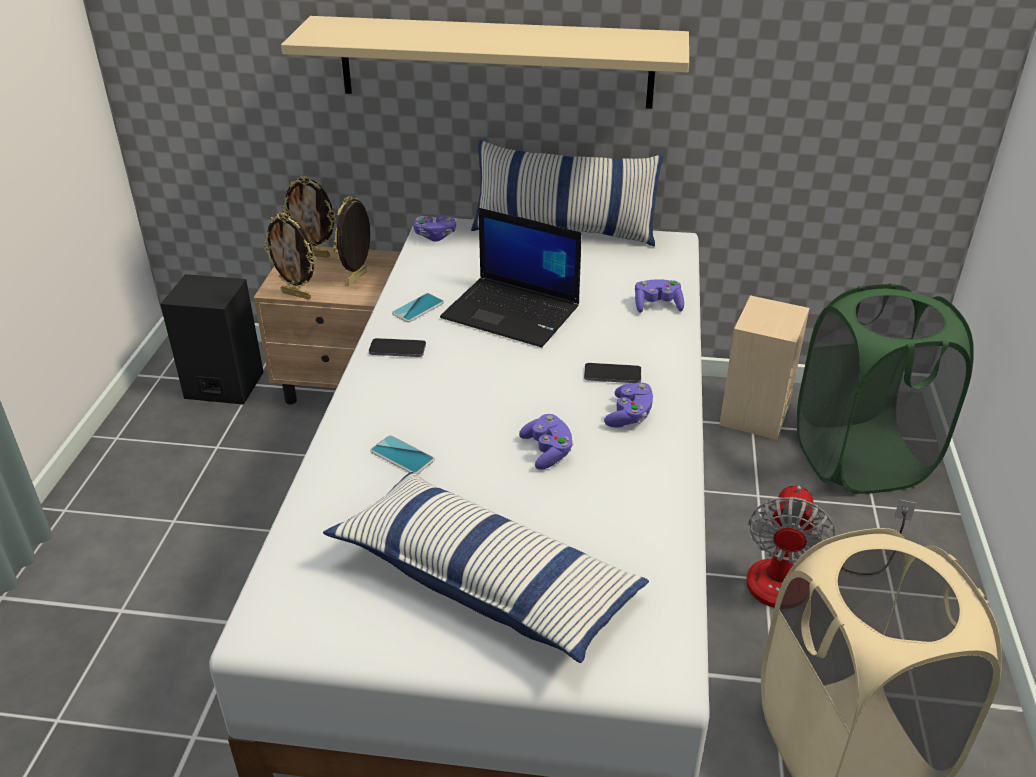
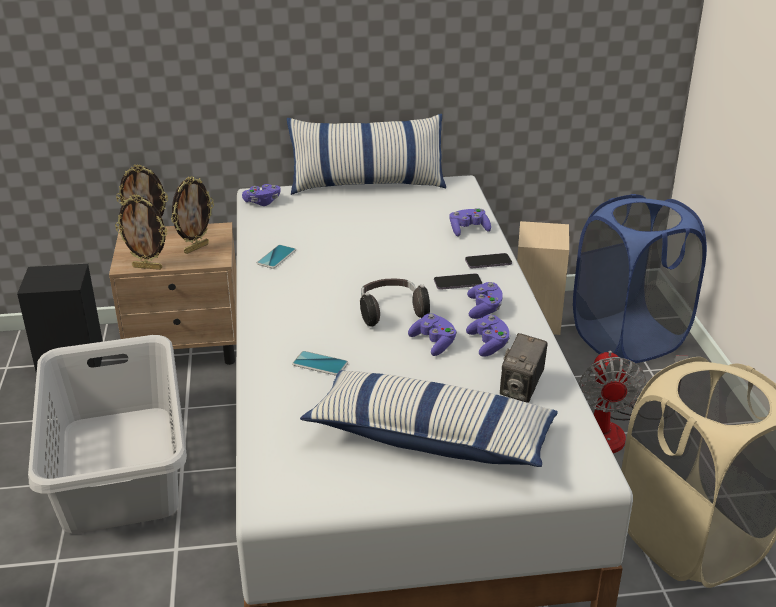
camera: 15 degrees left, 5 degrees down
beige shelf [281,16,689,109] -> none
picture frame [333,196,370,285] -> picture frame turned 150 degrees counterclockwise [171,176,214,254]
phone [369,338,426,357] -> phone moved to [465,253,512,268]
laptop [440,208,582,348] -> none
green laundry basket [797,283,974,494] -> blue laundry basket [573,194,707,363]
none -> grey laundry basket [28,335,187,534]
none -> headphones [360,279,430,327]
none -> purple game controller [466,315,510,357]
none -> camera [500,333,547,403]

